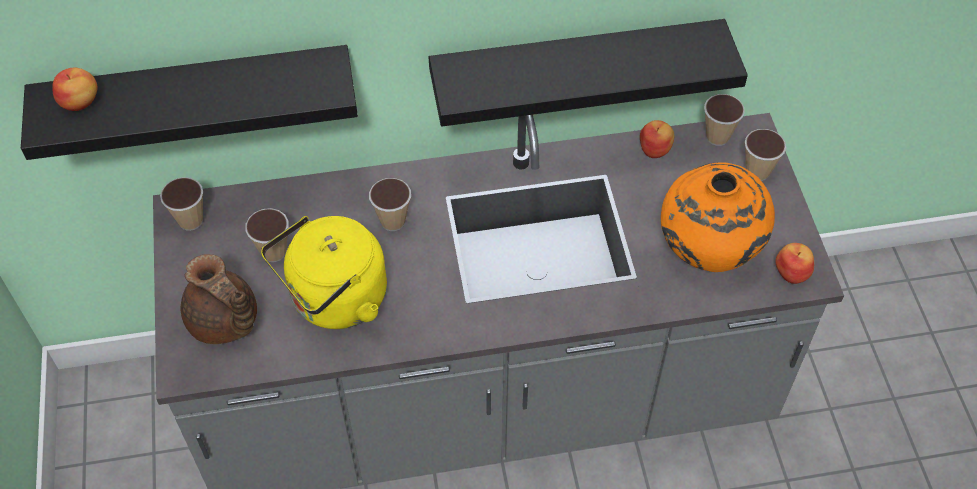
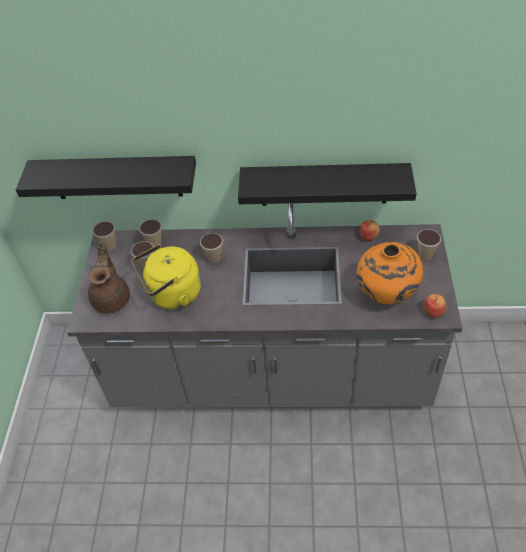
camera: 15 degrees right, 5 degrees down
apple [52,68,97,111] -> none
brown teapot [181,254,257,344] -> brown teapot turned 150 degrees counterclockwise [88,242,130,314]
cup [704,94,745,146] -> cup moved to [139,219,162,247]

